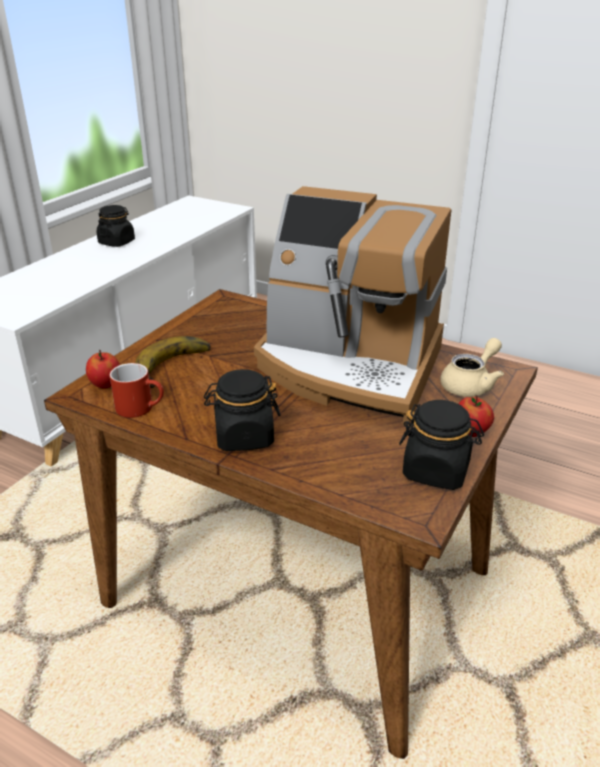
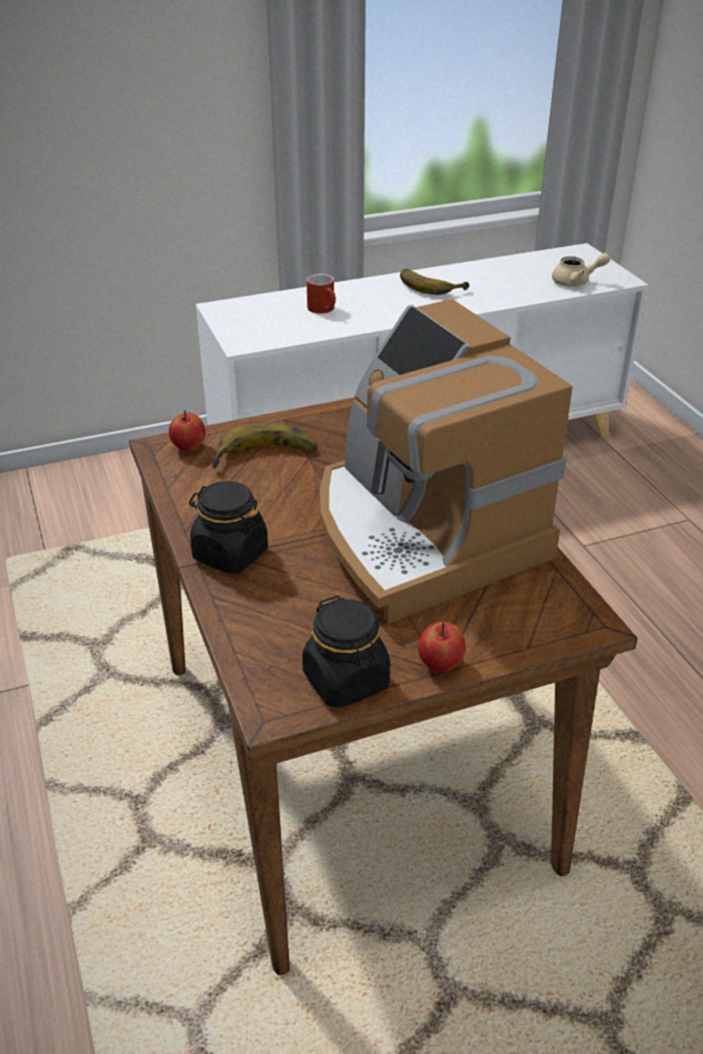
camera: 40 degrees right, 5 degrees up
black jar [96,205,135,247] -> banana [400,269,470,295]
red mug [110,363,164,418] -> red mug moved to [306,274,336,314]
beige teapot [441,338,504,397] -> beige teapot moved to [552,253,610,287]

